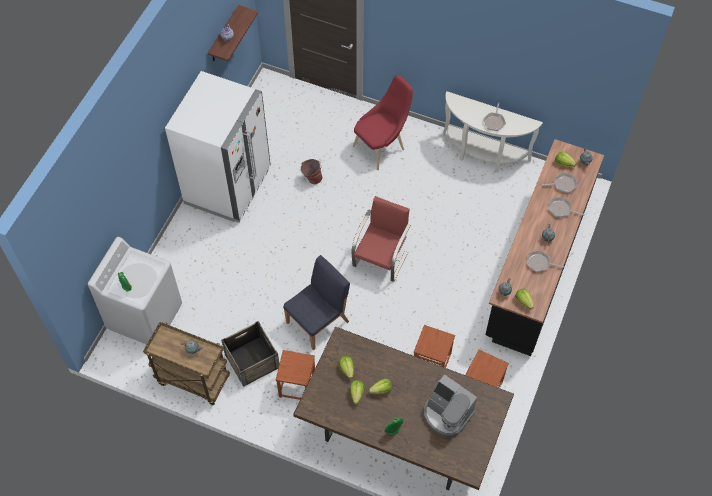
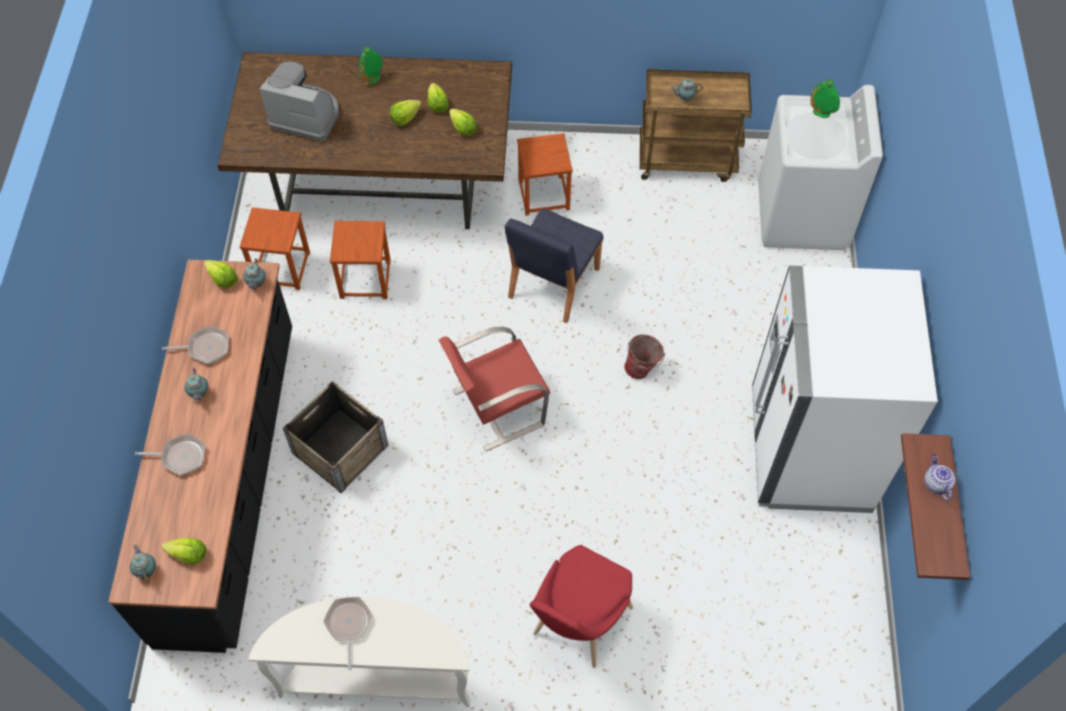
camera: 160 degrees right, 0 degrees up
crate [221,321,280,387] -> crate moved to [283,381,389,493]
bucket [301,159,322,184] -> bucket moved to [624,334,665,379]
red chair [352,196,411,282] -> red chair turned 60 degrees clockwise [439,326,550,452]
frying pan [541,172,577,193] -> none

